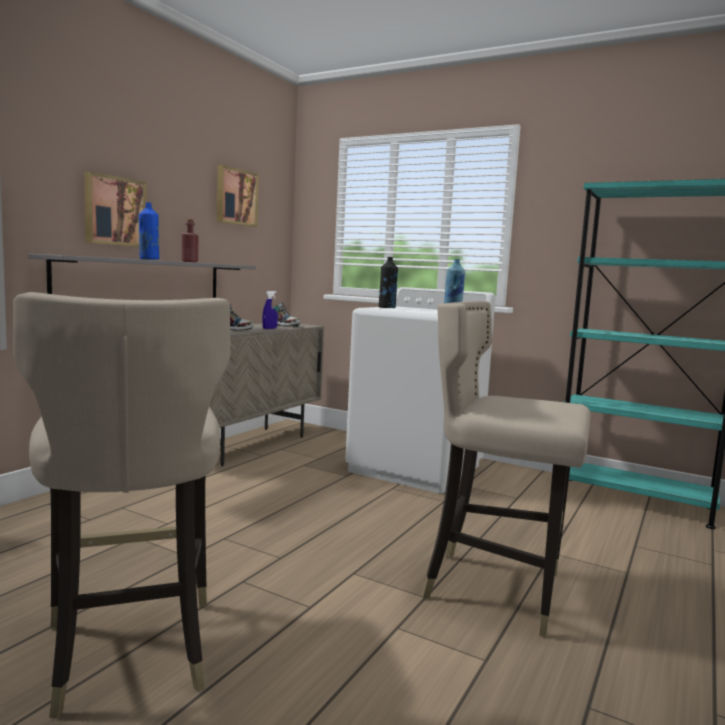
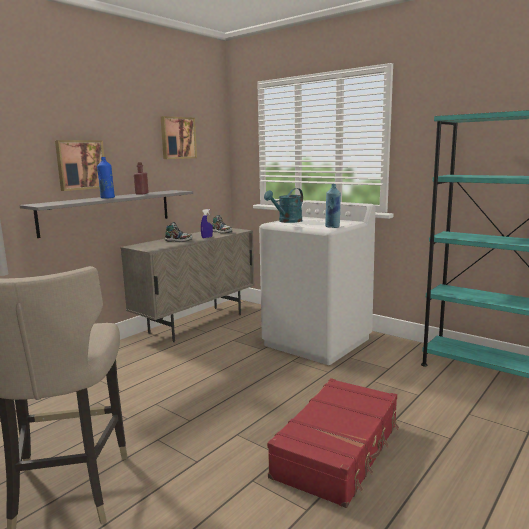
camera: 10 degrees right, 5 degrees up
black bottle [379,257,398,308] -> turquoise watering can [264,188,303,223]
beige stool [422,301,590,637] -> red suitcase [267,378,399,508]

